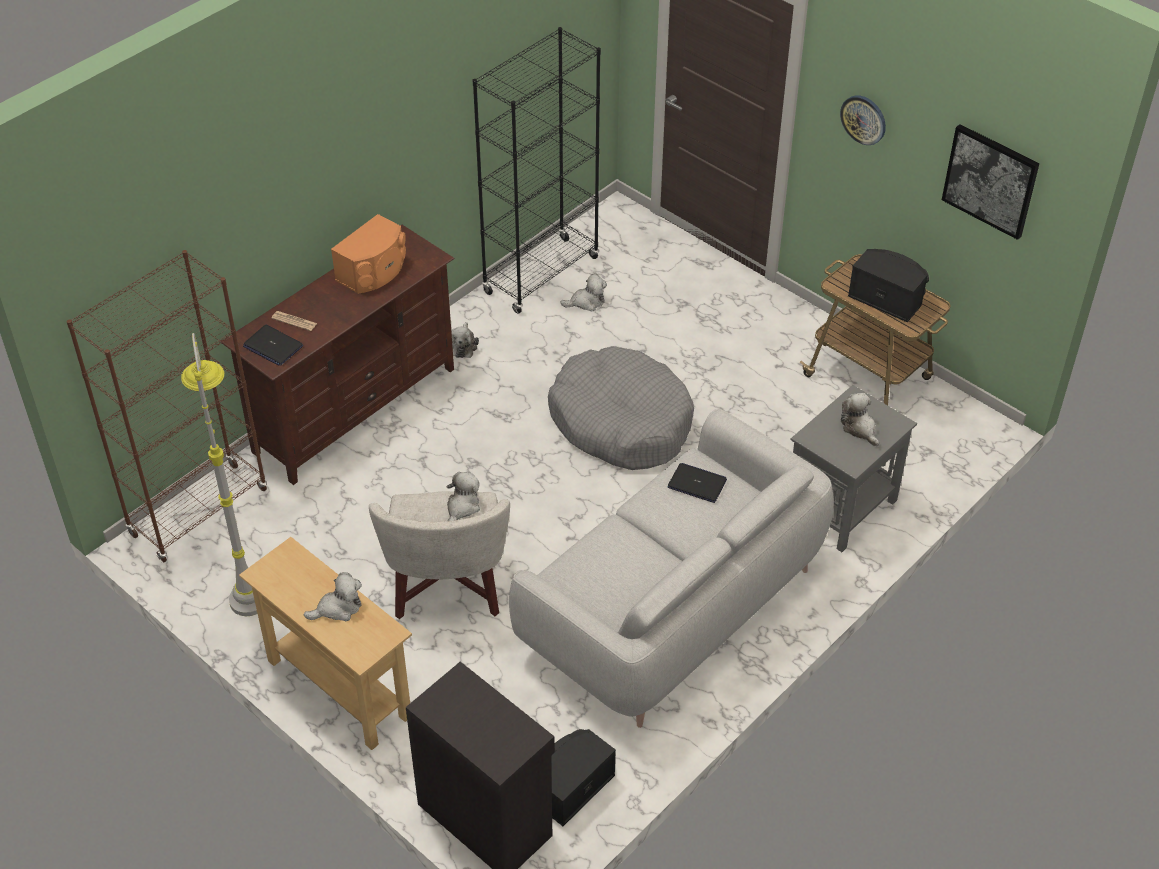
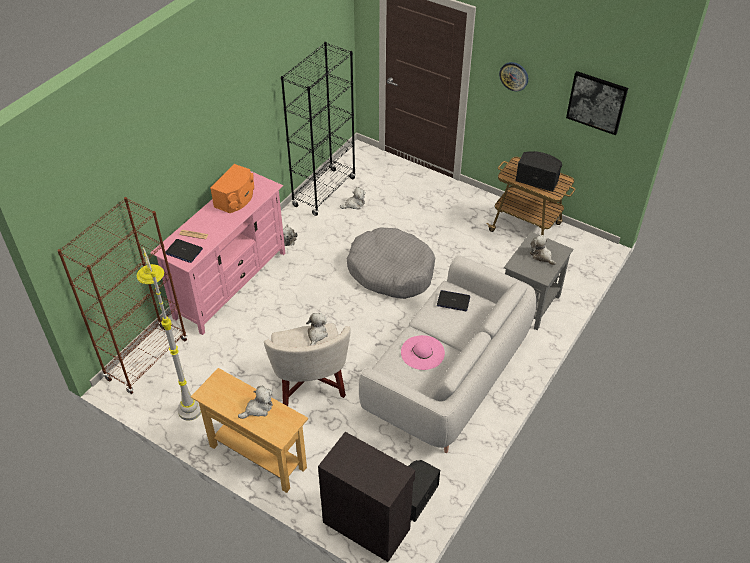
camera: 10 degrees left, 0 degrees up
brown tv stand [221,225,454,485] -> pink tv stand [150,171,285,335]
none -> pink hat [401,335,445,370]

